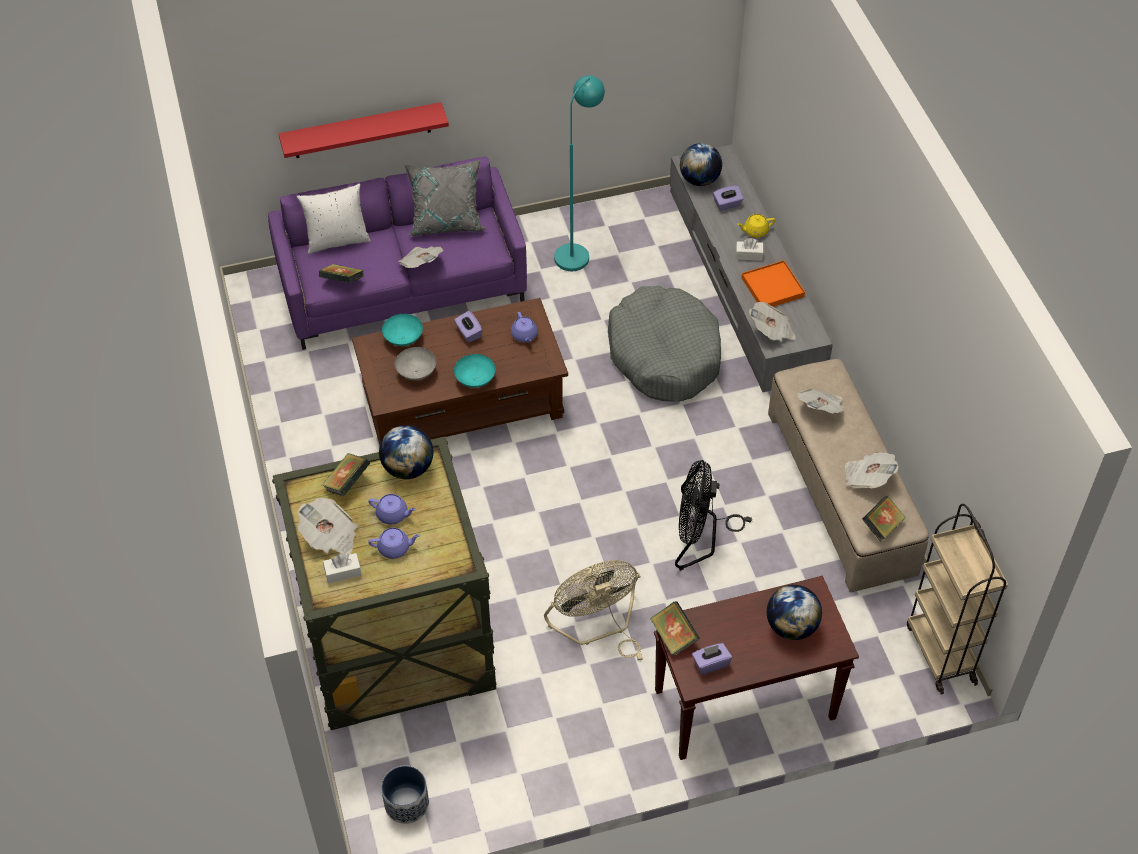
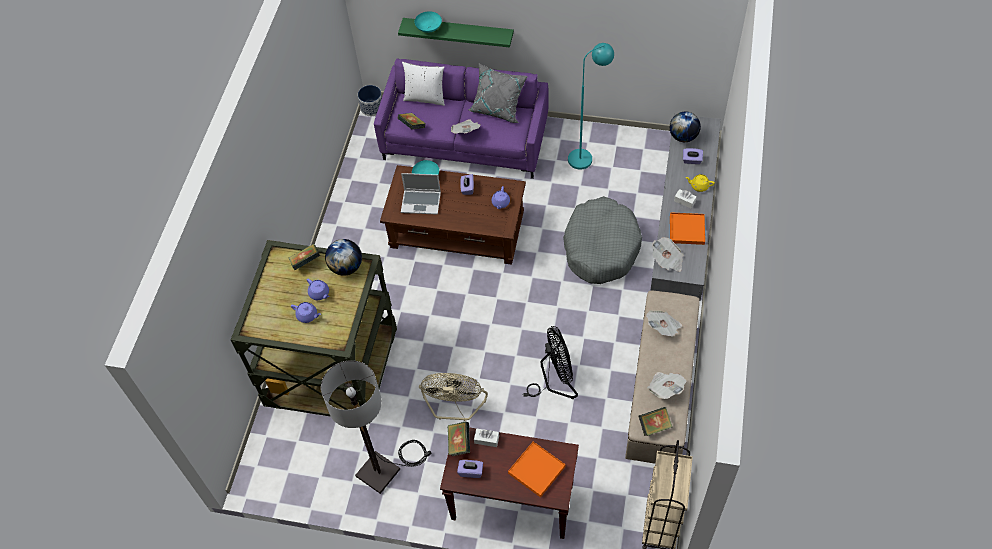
camera: 30 degrees right, 5 degrees up
red shelf [278,102,449,158] -> green shelf [398,18,514,48]
newspaper [298,498,357,554] -> none
white tissue box [323,553,361,583] -> white tissue box moved to [474,428,499,447]
planter [381,765,429,824] -> planter moved to [358,85,382,116]
grey bowl [395,347,436,380] -> laptop [401,173,441,215]
turquoise bowl [454,354,496,388] -> turquoise bowl moved to [415,11,442,33]
black fan [675,460,752,571] -> black fan turned 135 degrees clockwise [524,326,578,400]
globe [767,585,822,640] -> orange tray [508,442,566,498]
none -> floor lamp [321,360,431,494]

